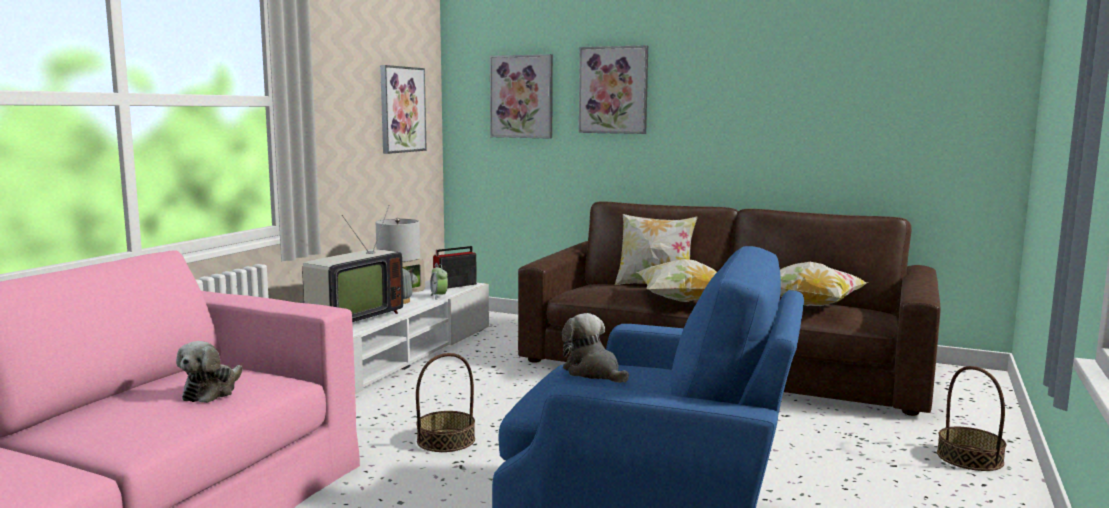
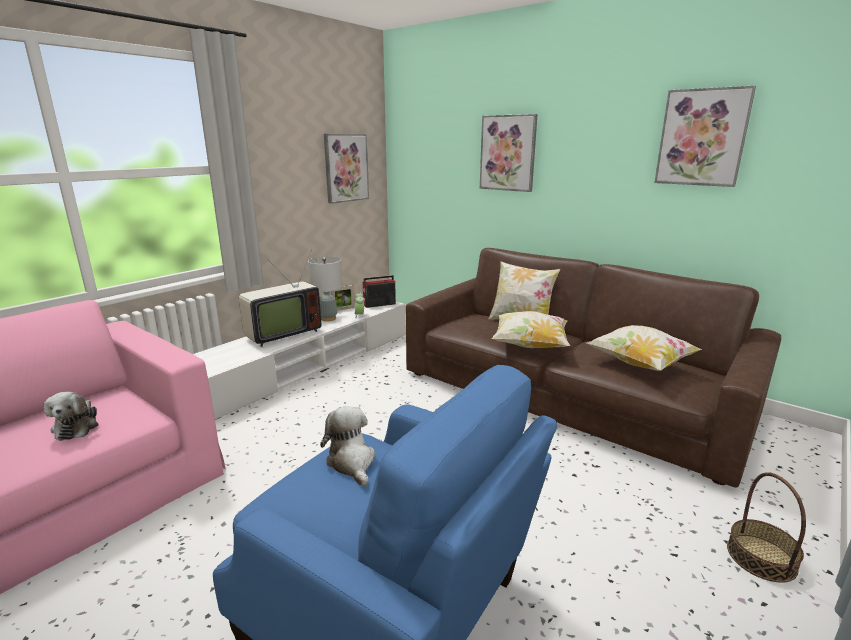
camera: 15 degrees right, 10 degrees up
plush toy [176,341,243,403] -> plush toy turned 45 degrees counterclockwise [44,392,99,441]
basket [416,353,475,452] -> none
picture [490,54,553,139] -> picture moved to [654,85,756,187]

